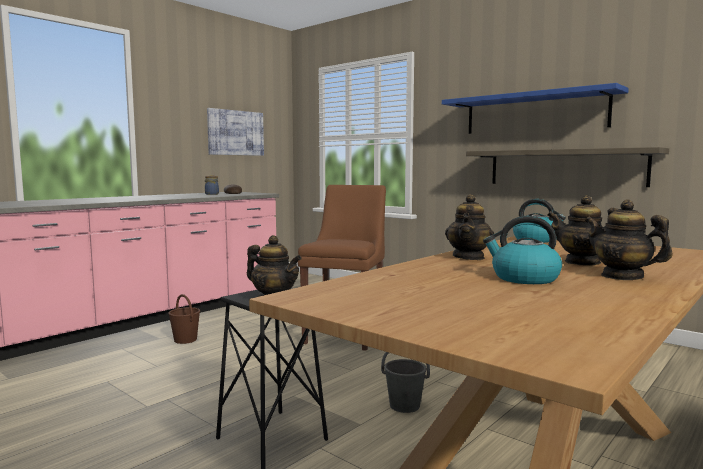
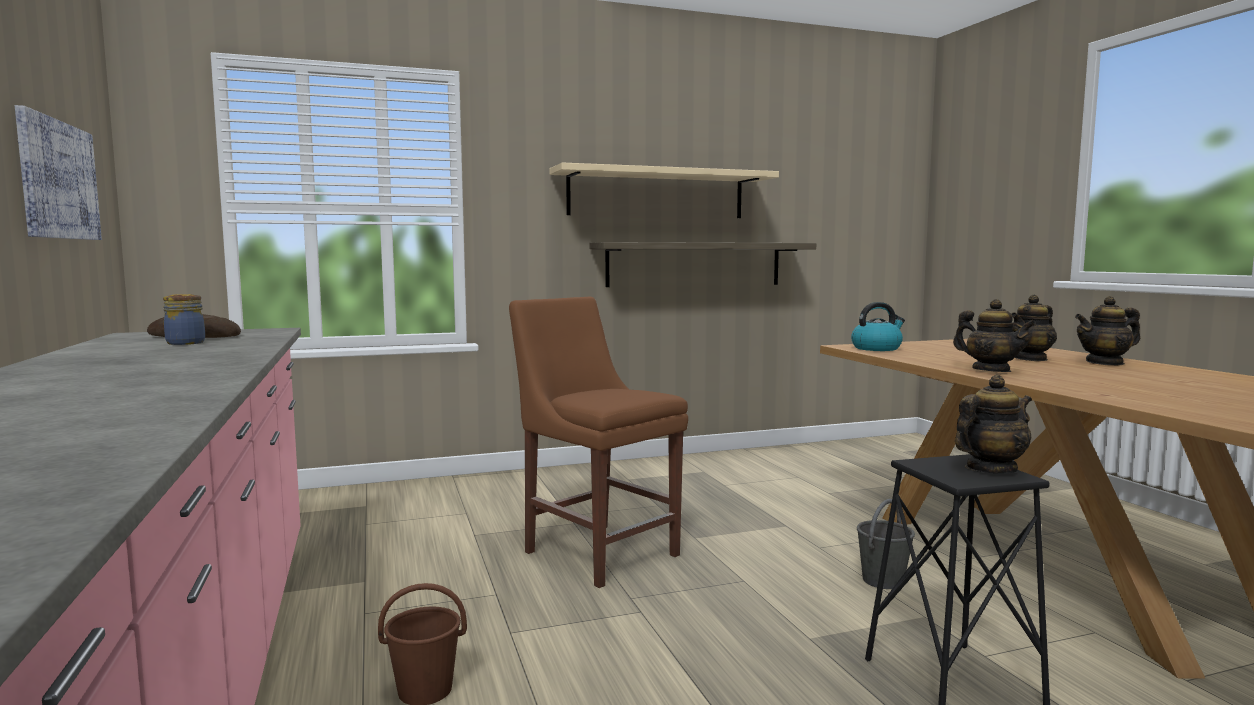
camera: 60 degrees left, 0 degrees up
blue shelf [442,83,629,134] -> beige shelf [549,162,779,218]
kettle [483,216,562,284] -> none

